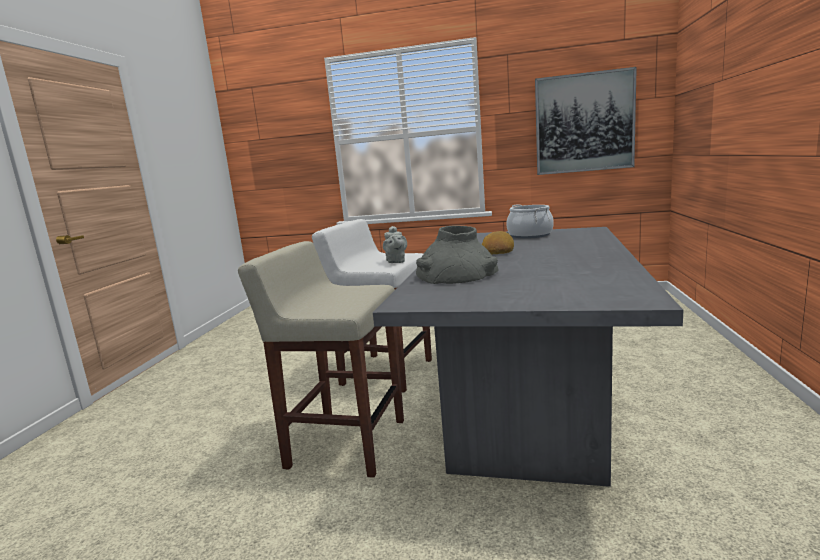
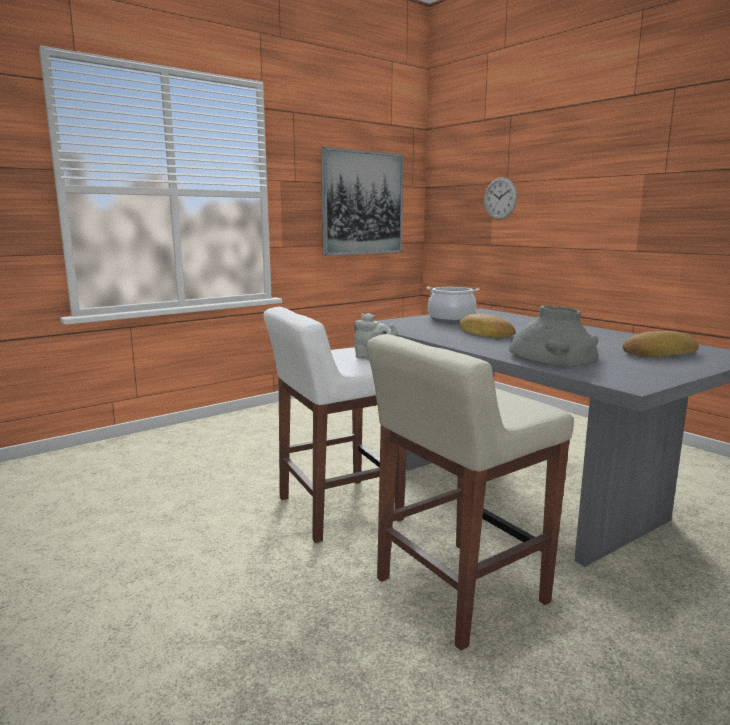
camera: 50 degrees left, 0 degrees up
none -> wall clock [484,177,517,220]
none -> bread [623,331,699,357]

